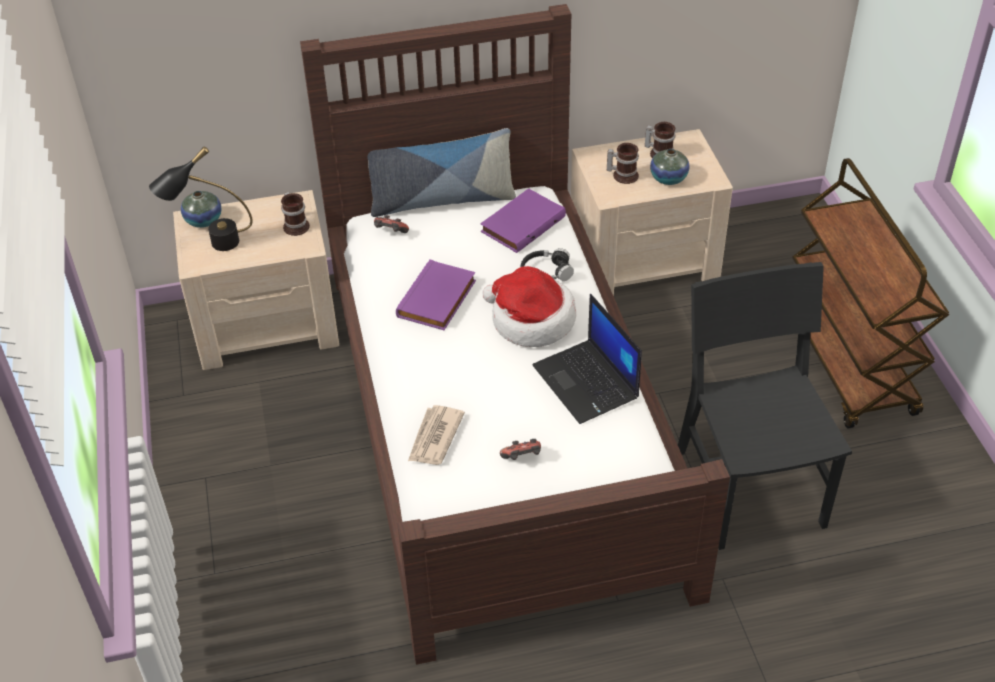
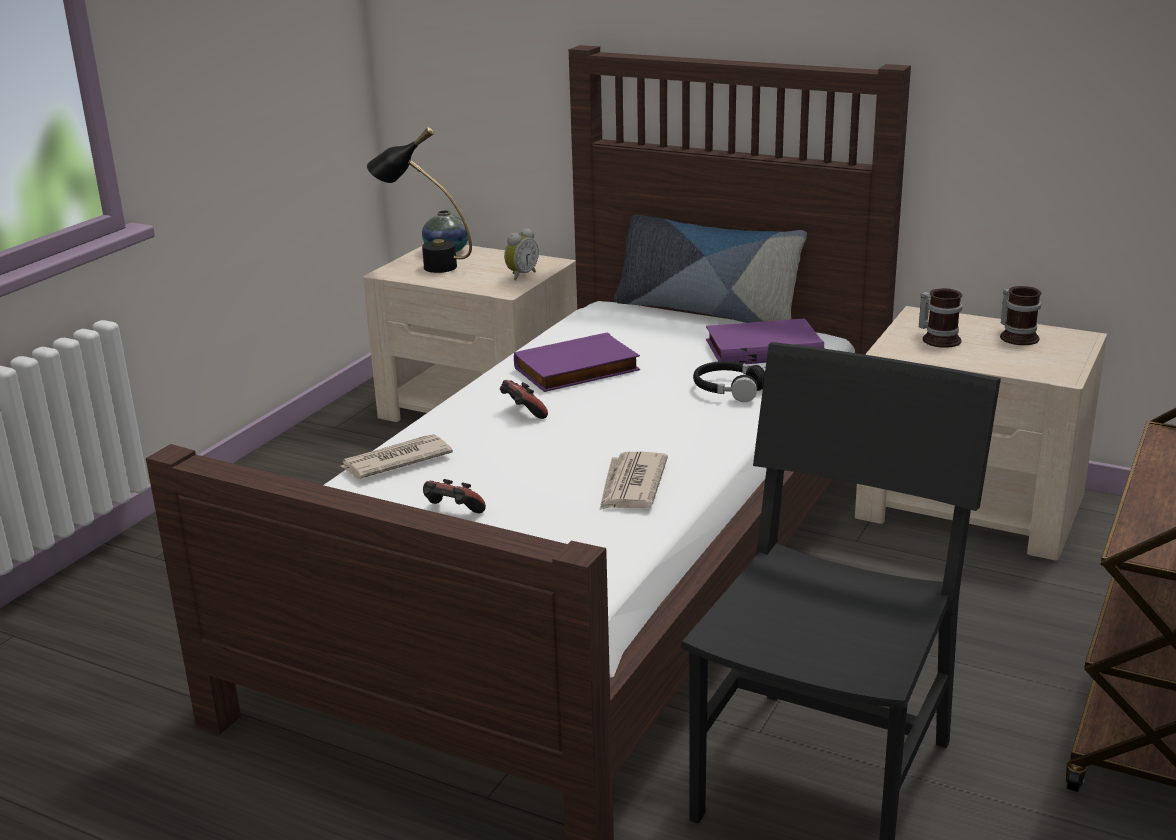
camera: 40 degrees right, 20 degrees down
mug [281,192,310,236] -> alarm clock [504,228,539,280]
game controller [374,215,409,233] -> game controller moved to [500,380,548,419]
hat [482,266,576,347] -> none
laptop [533,294,642,424] -> newspaper [600,452,668,510]
vase [650,149,690,185] -> none

